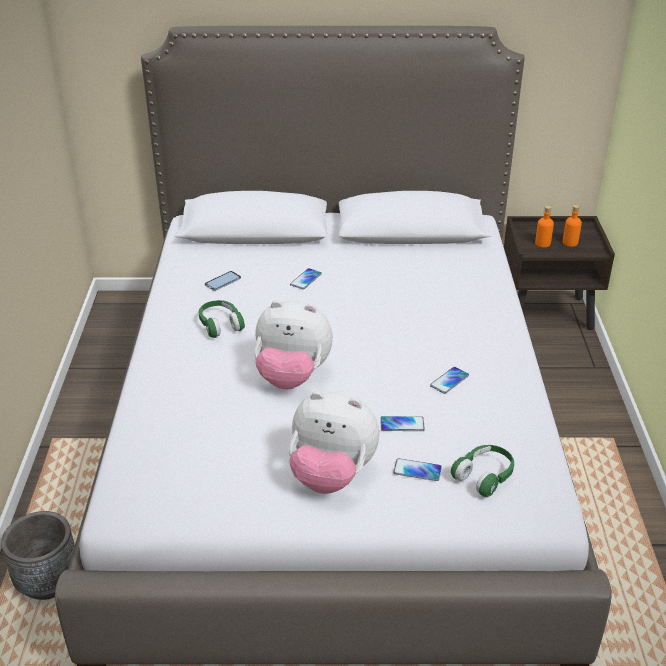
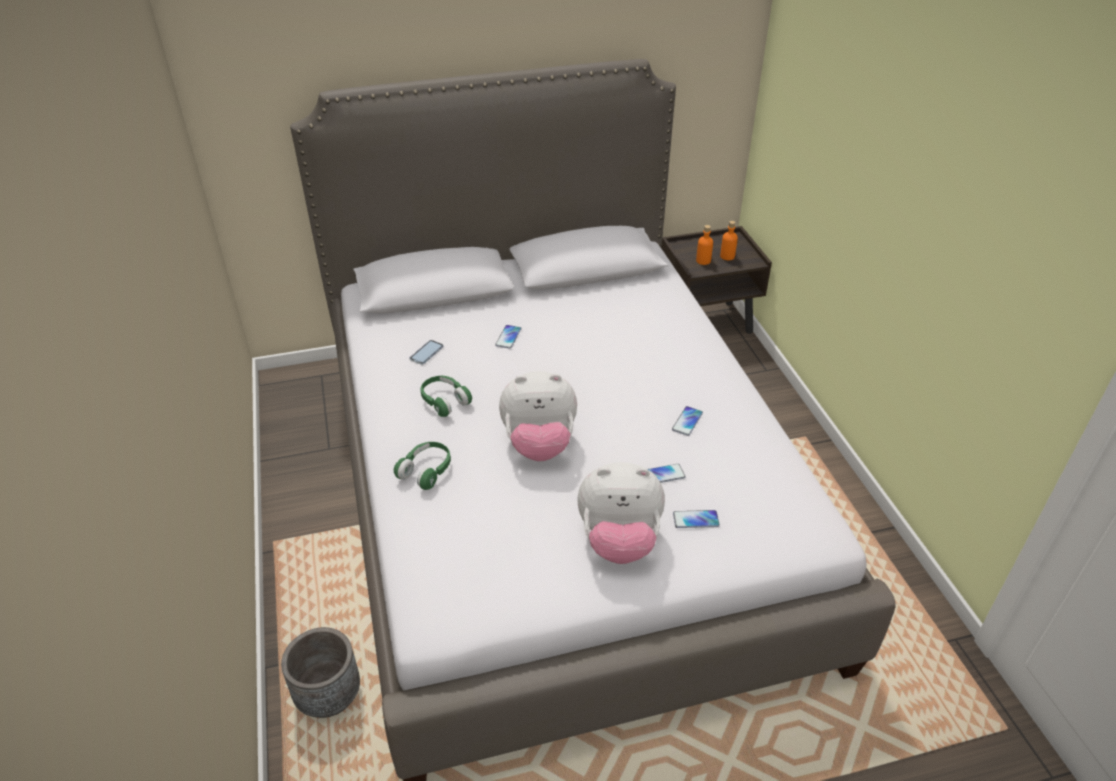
camera: 15 degrees left, 5 degrees up
green headphones [451,445,514,497] -> green headphones moved to [394,442,451,490]

